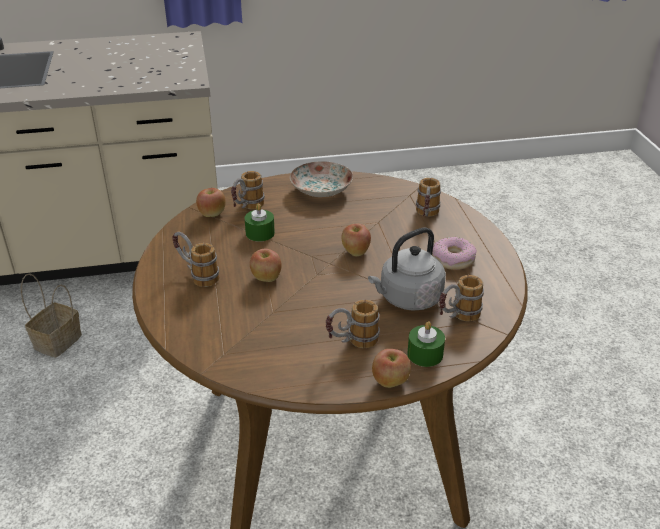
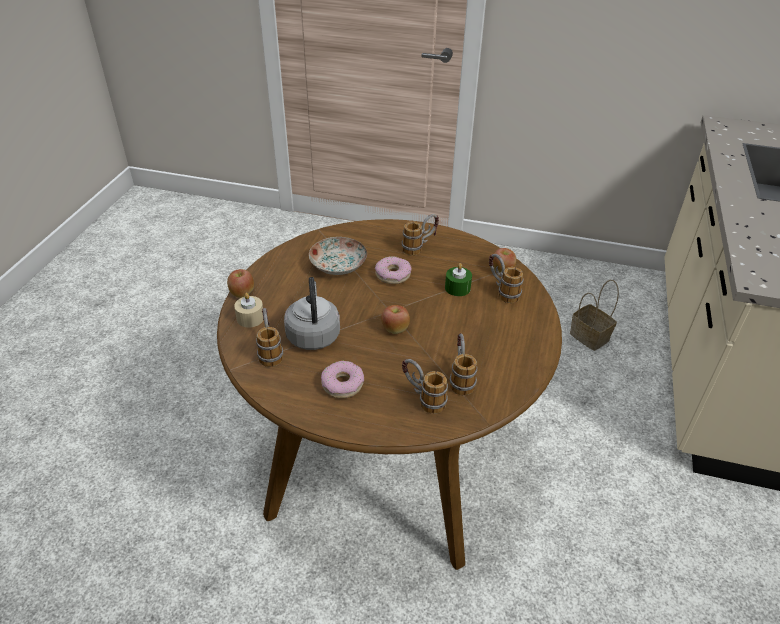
camera: 115 degrees right, 5 degrees up
apple [250,249,282,282] -> donut [375,256,412,284]
plate [290,161,353,197] -> plate moved to [309,237,367,275]
mug [326,300,380,348] -> mug moved to [450,333,478,395]
green candle [407,321,445,367] -> beige candle [234,293,263,328]

